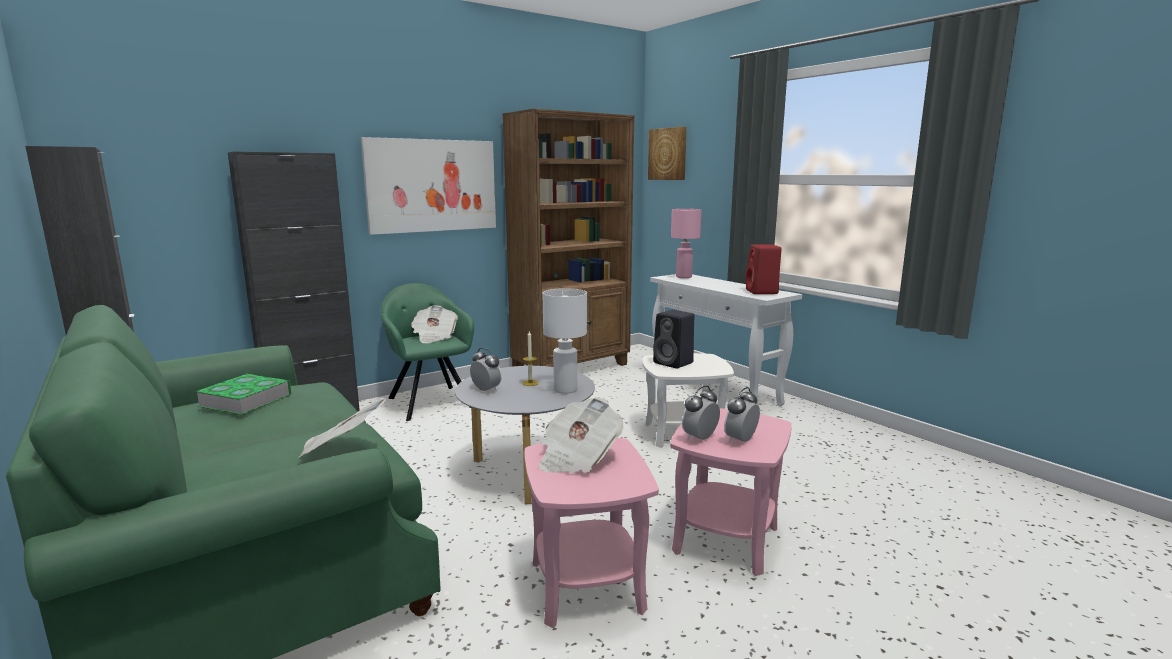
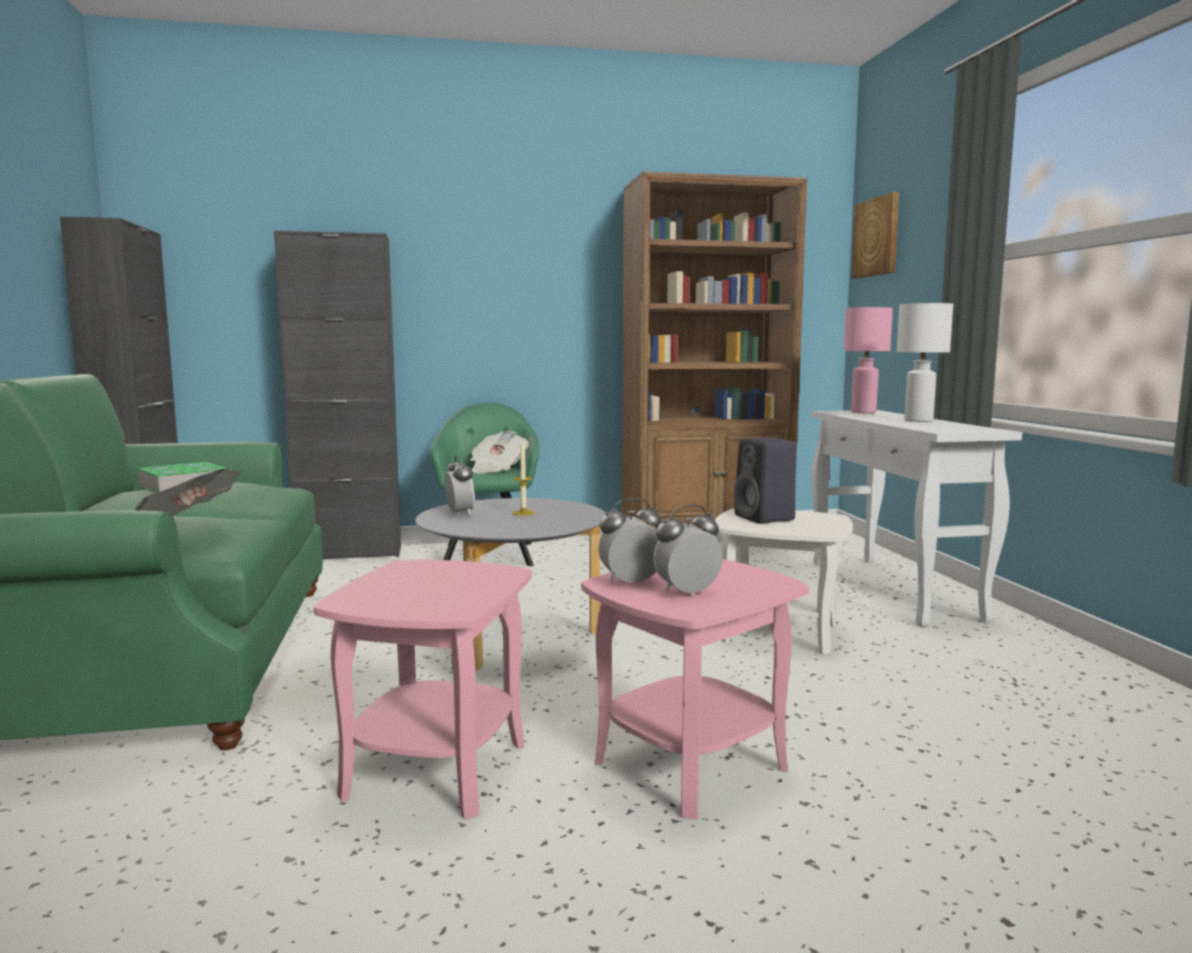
camera: 25 degrees right, 5 degrees down
picture [361,137,496,235] -> none
newspaper [539,398,623,473] -> none
white table lamp [543,288,587,394] -> white table lamp moved to [897,303,953,422]
red speaker [746,245,782,294] -> none

